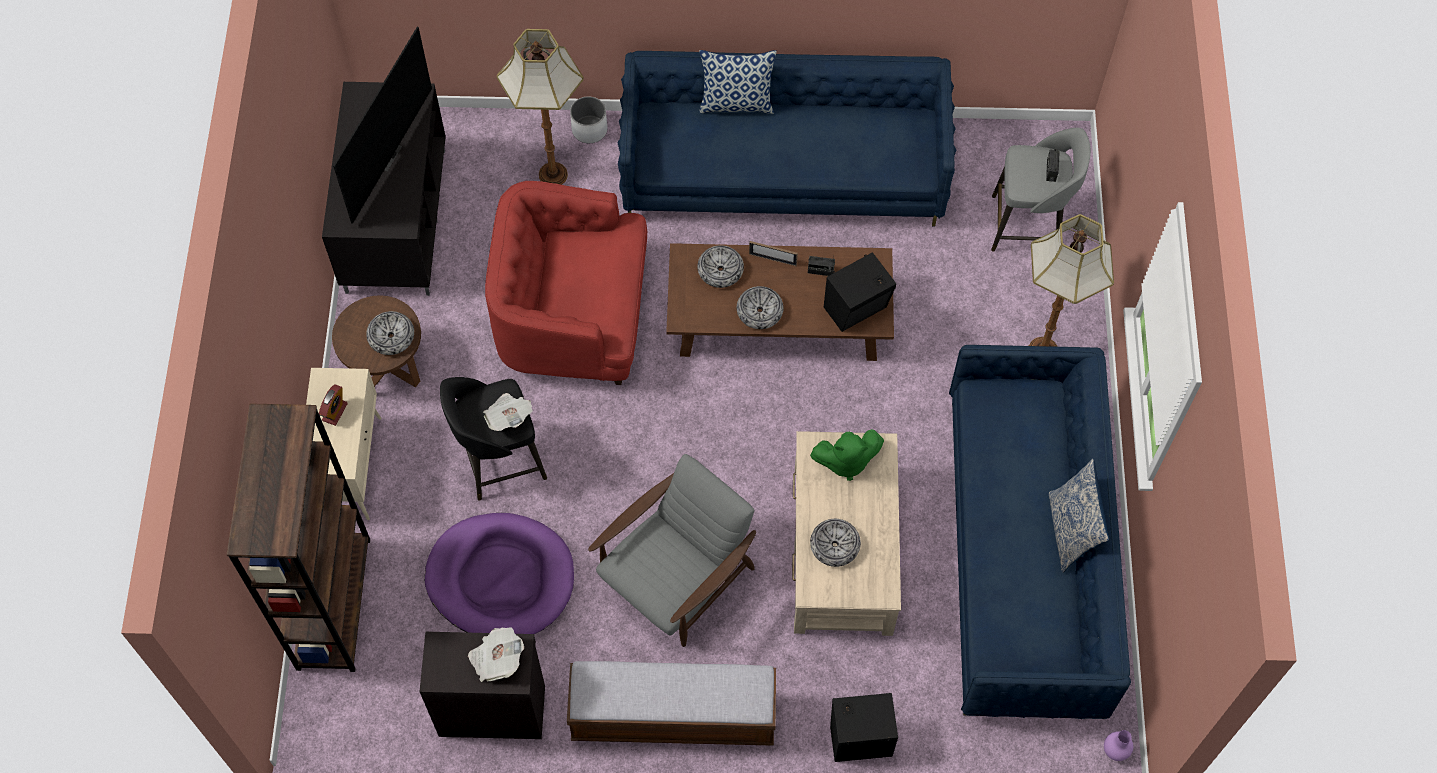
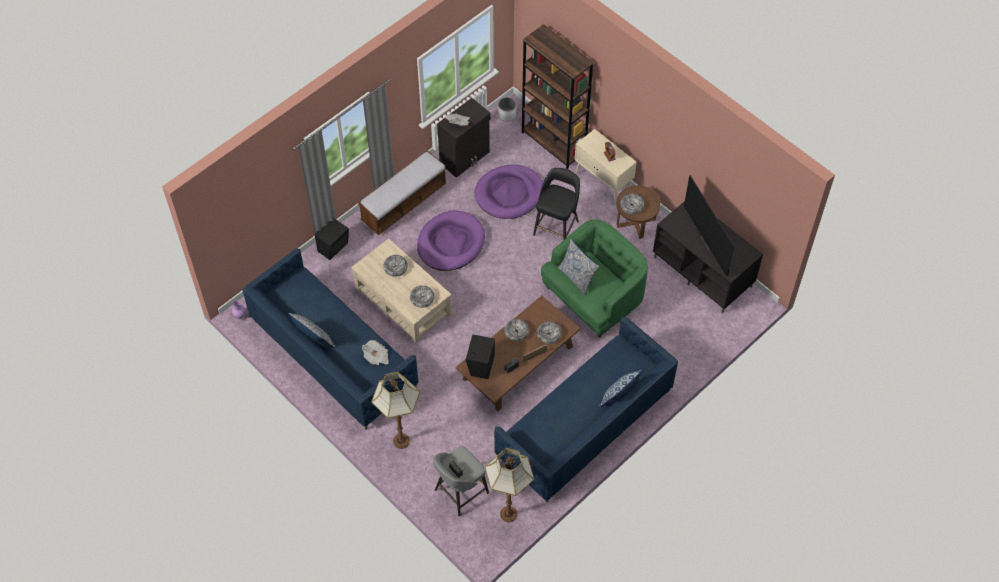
camera: 135 degrees right, 5 degrees down
newspaper [483,393,533,431] -> newspaper moved to [362,340,389,365]
red armchair [485,181,647,385] -> green armchair [541,219,648,338]
floor lamp [497,29,584,185] -> floor lamp moved to [485,448,534,522]
white planter [570,96,608,143] -> white planter moved to [498,97,516,121]
grey armchair [588,454,756,647] -> purple dog bed [417,210,485,271]
green plush toy [810,429,884,481] -> bowl [410,285,435,308]
none -> pillow [558,239,599,295]

